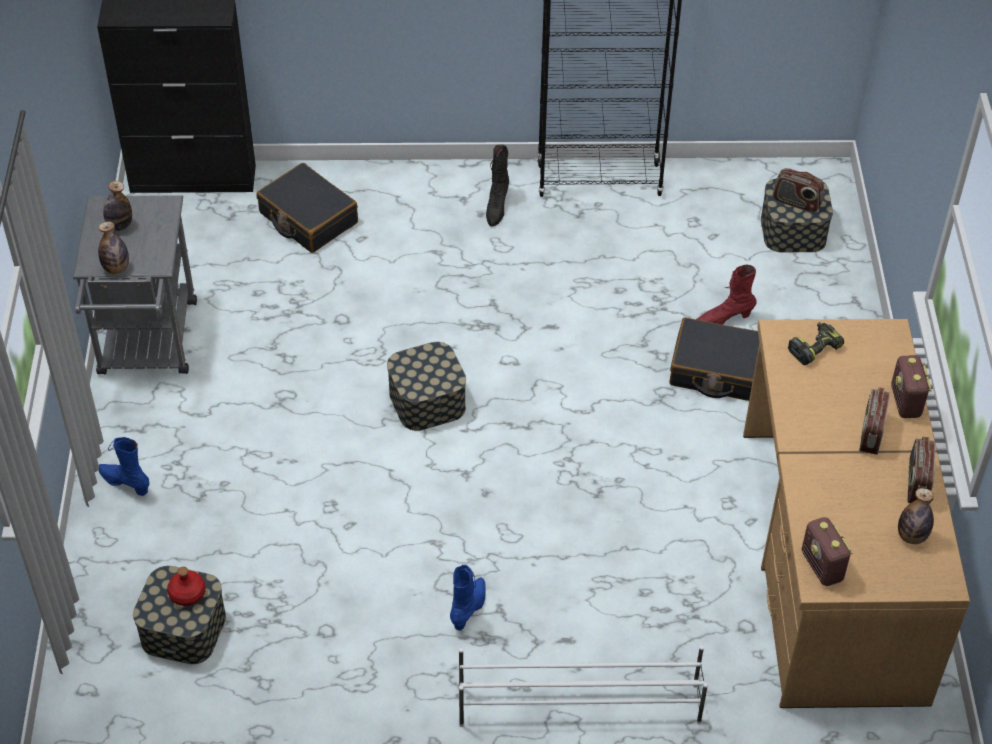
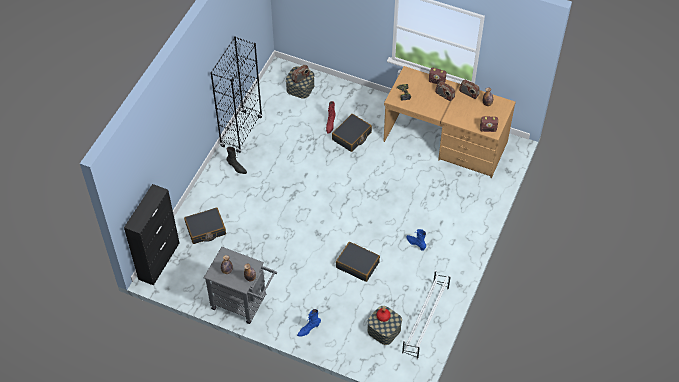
camera: 65 degrees left, 5 degrees up
storage box [387,342,466,431] -> none
white shoe rack [459,645,708,727] -> white shoe rack moved to [402,270,451,360]
none -> black suitcase [336,242,380,282]

